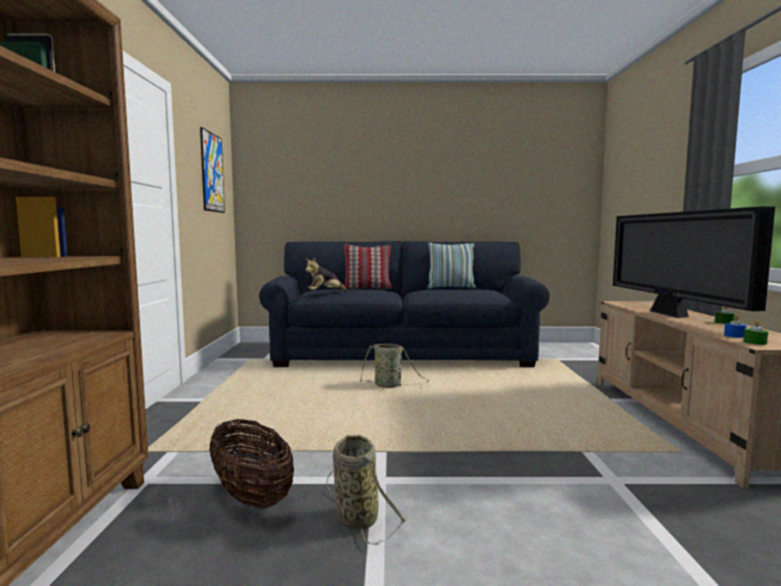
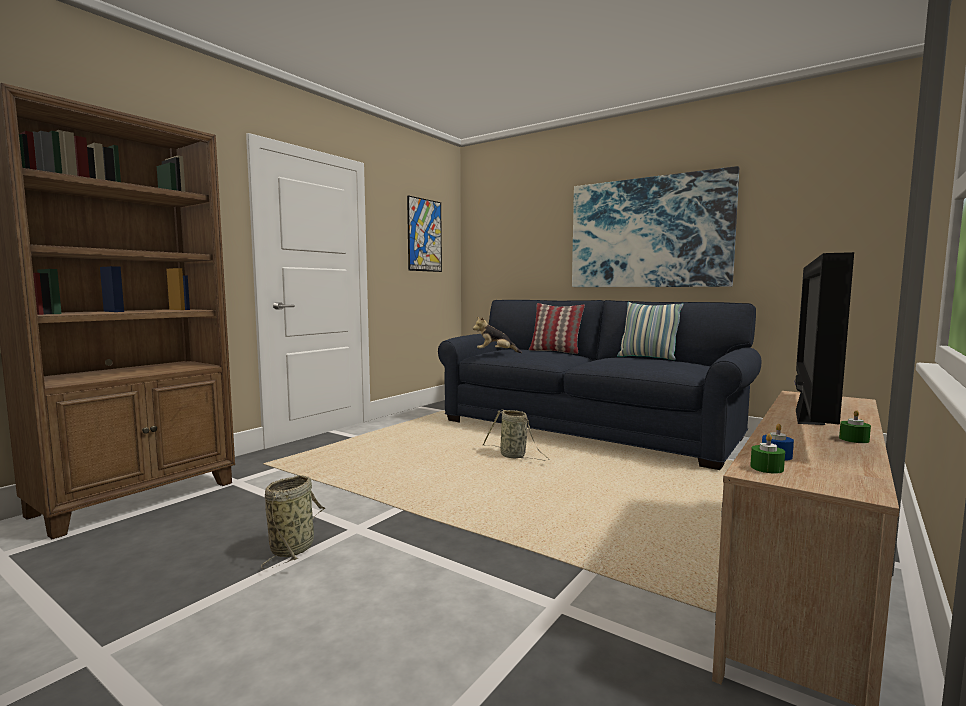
camera: 35 degrees right, 0 degrees up
basket [209,419,294,509] -> none
none -> picture [572,166,739,287]

